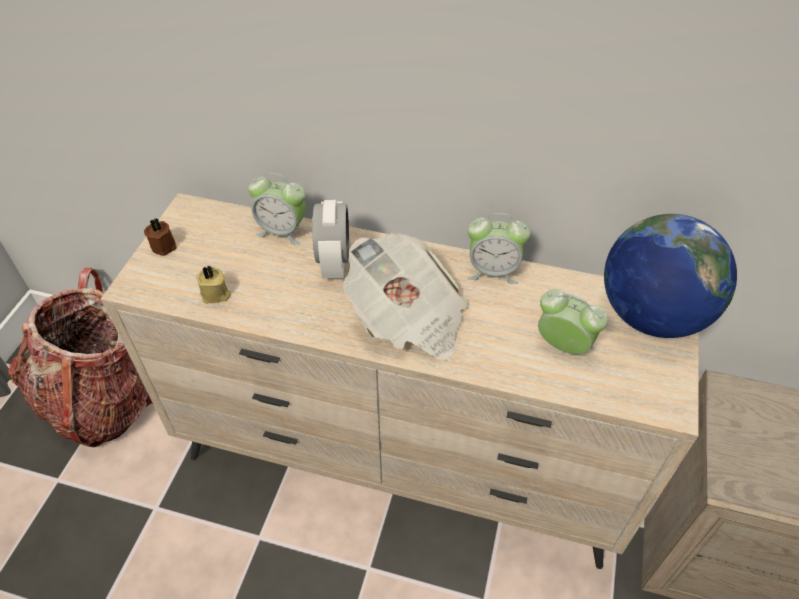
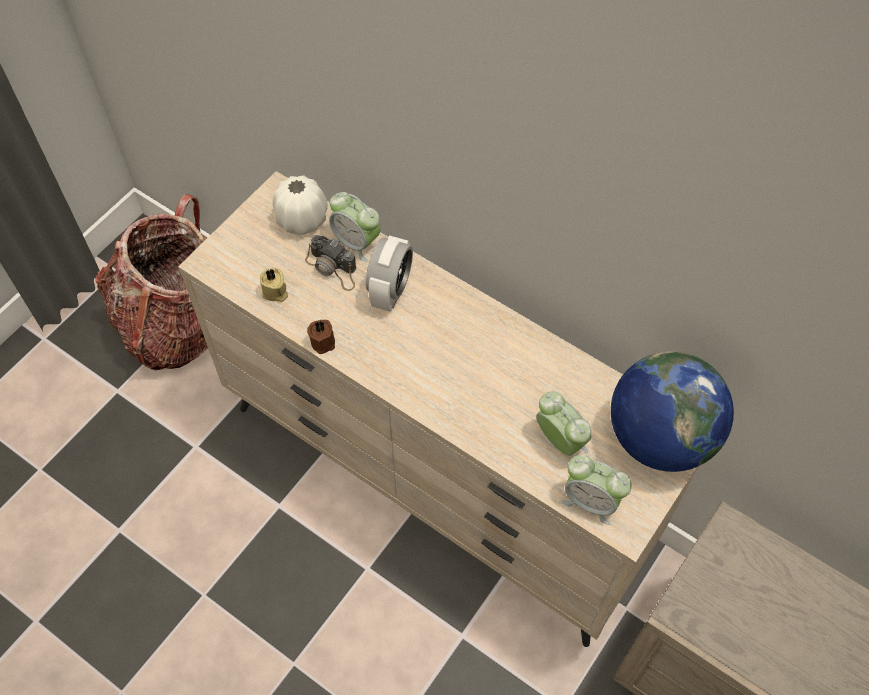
camera: 20 degrees right, 10 degrees up
brown candle [144,218,177,256] -> brown candle moved to [307,320,335,354]
newspaper [343,233,468,361] -> none
alarm clock [467,213,531,284] -> alarm clock moved to [561,455,632,525]
none -> white vase [273,175,328,235]
none -> camera [305,235,357,291]

